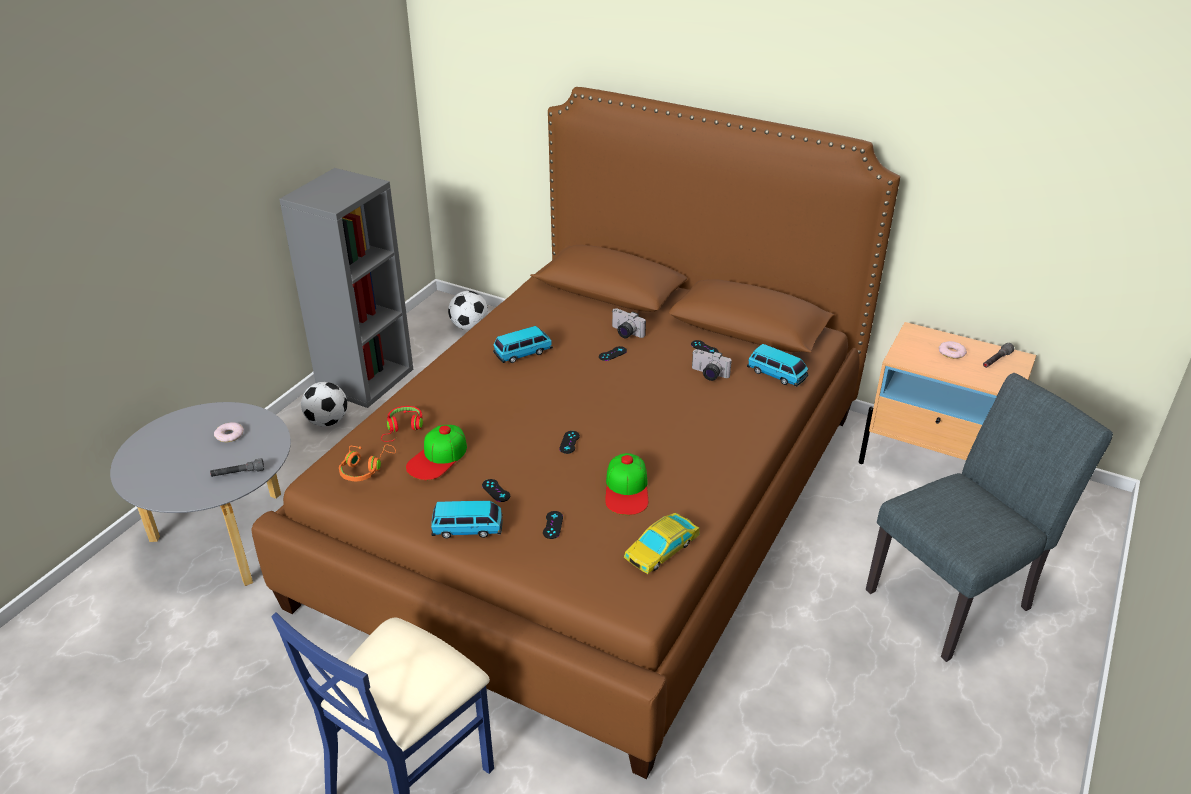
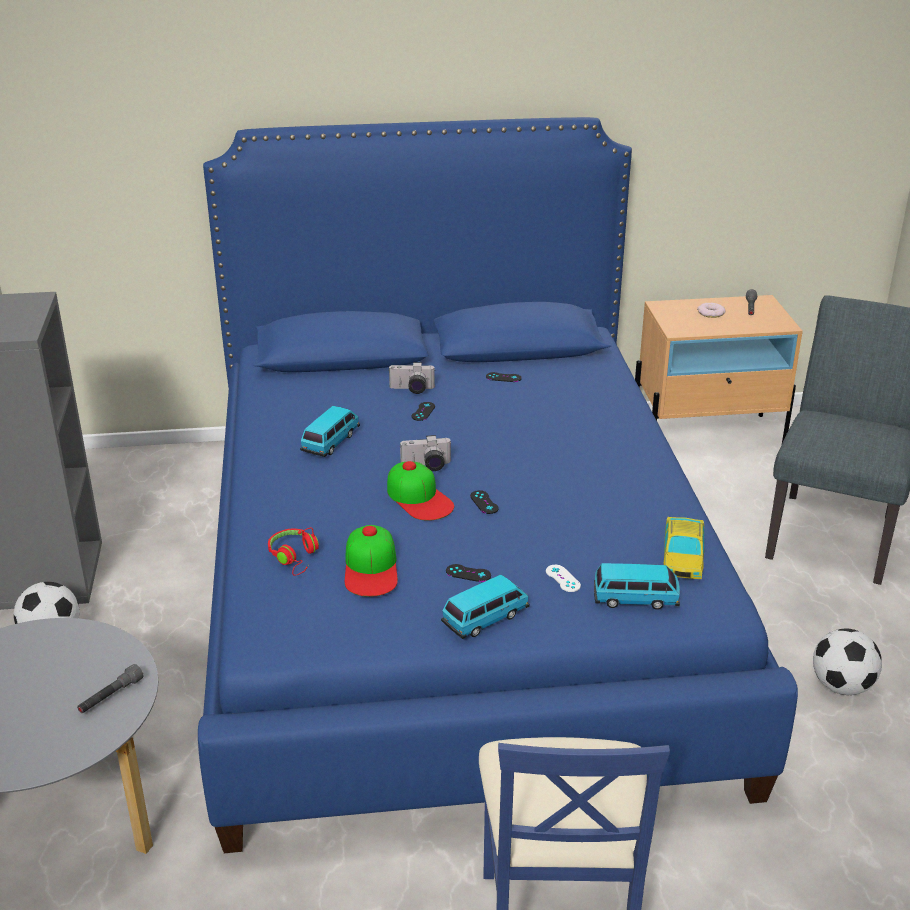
camera: 35 degrees left, 5 degrees down
donut [214,422,244,442] -> none
brown bed [251,87,900,779] -> blue bed [198,117,798,853]
orange headphones [339,444,396,481] -> none
football [448,291,488,330] -> football moved to [813,629,882,695]
black game controller [543,511,563,539] -> white game controller [546,565,581,592]
cap [605,453,648,515] -> cap moved to [387,461,454,521]
camera [692,349,732,381] -> camera moved to [400,435,452,471]
toy car [747,344,808,387] -> toy car moved to [594,563,680,610]

